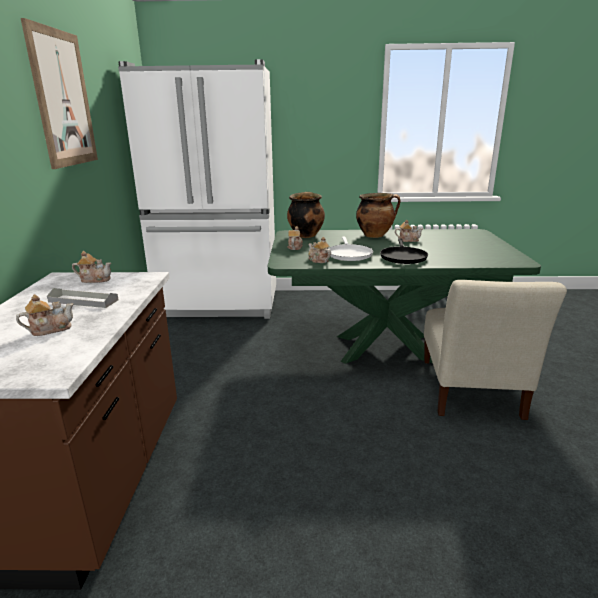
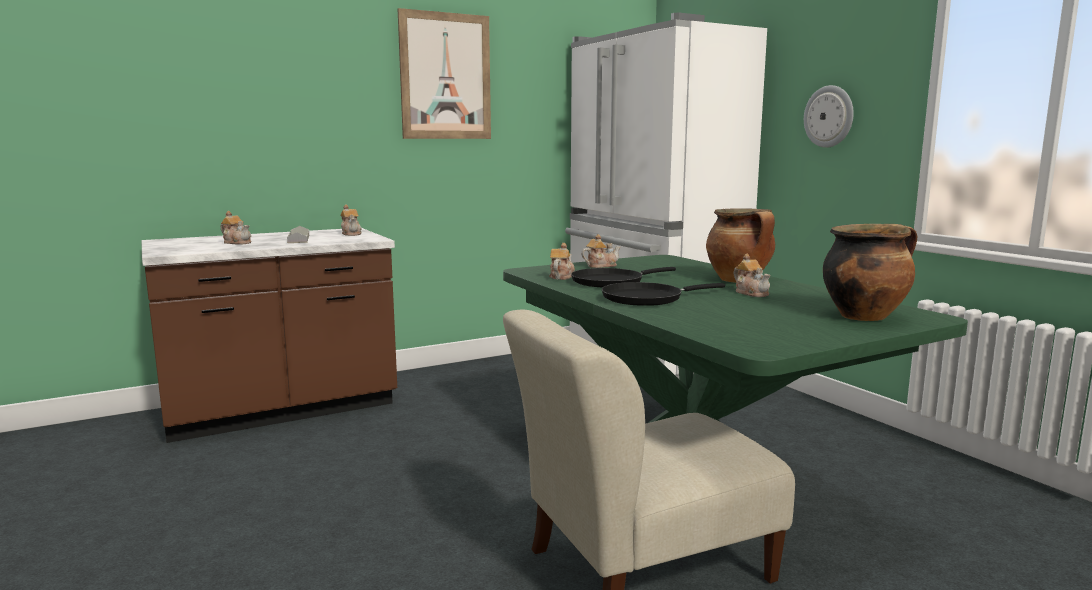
camera: 60 degrees right, 10 degrees down
cooking pot [287,192,325,238] -> cooking pot moved to [823,224,917,321]
white frying pan [328,237,373,261] -> black frying pan [571,267,676,287]
none -> wall clock [804,85,854,148]

